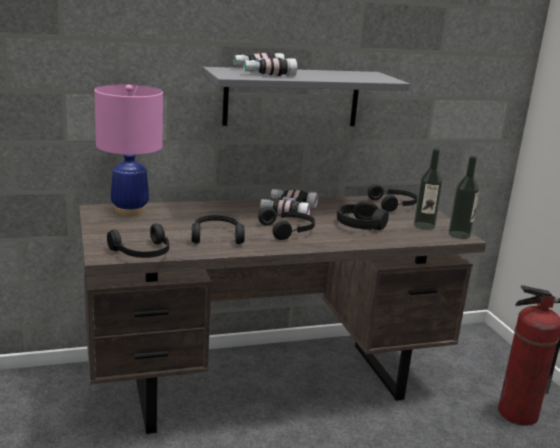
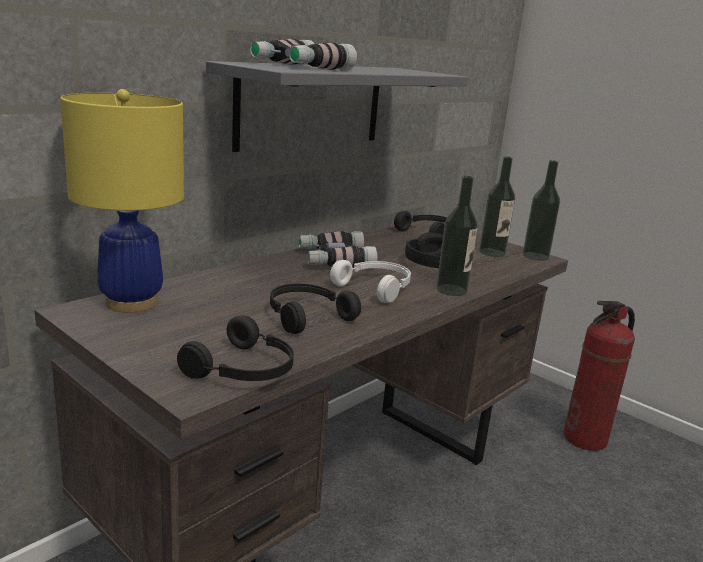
camera: 30 degrees left, 0 degrees up
pink table lamp [95,84,163,216] -> yellow table lamp [60,89,184,313]
black headphones [258,207,315,240] -> white headphones [330,260,411,303]
none -> bottle [436,176,478,296]

